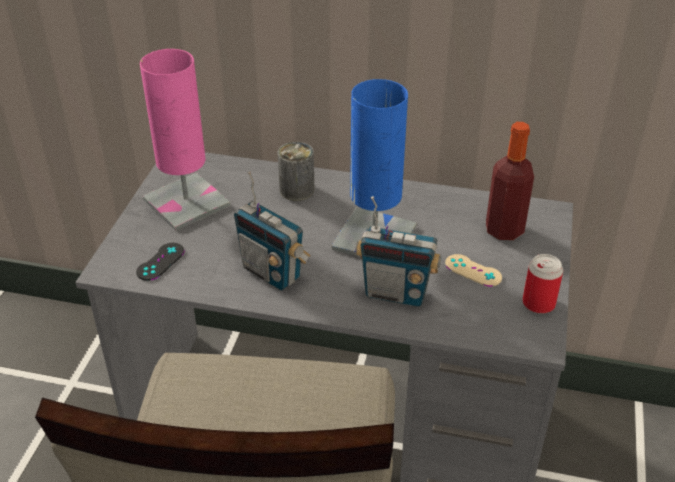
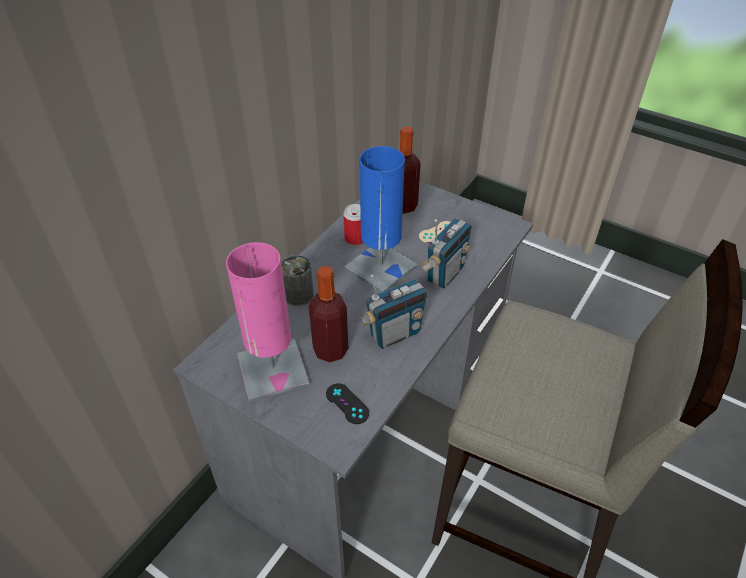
camera: 70 degrees left, 5 degrees up
can [522,254,563,314] -> can moved to [343,204,363,245]
none -> bottle [309,266,348,362]

